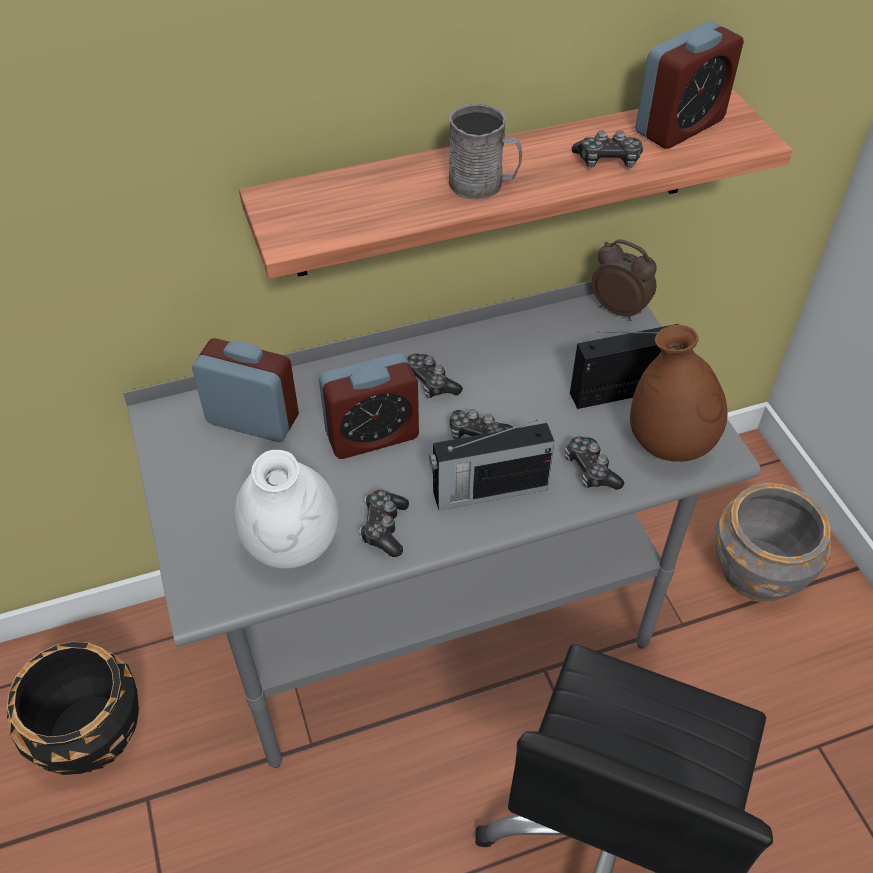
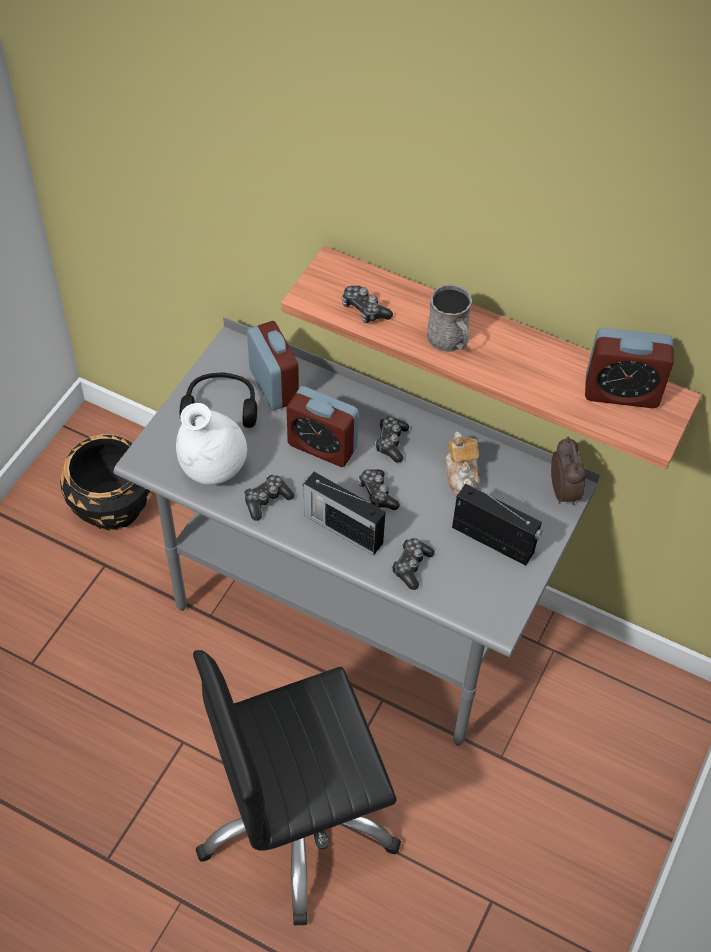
camera: 45 degrees right, 5 degrees up
game controller [572,130,643,168] -> game controller moved to [342,286,393,323]
brown vase [630,325,728,462] -> none
grey planter [714,483,831,602] -> none
none -> black headphones [180,372,257,428]
none -> teapot [445,432,480,496]

